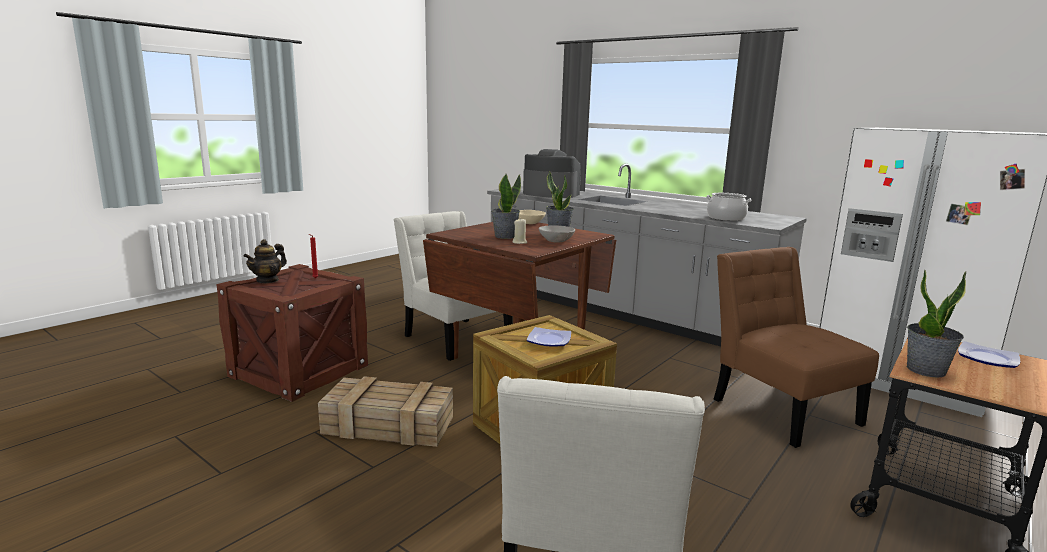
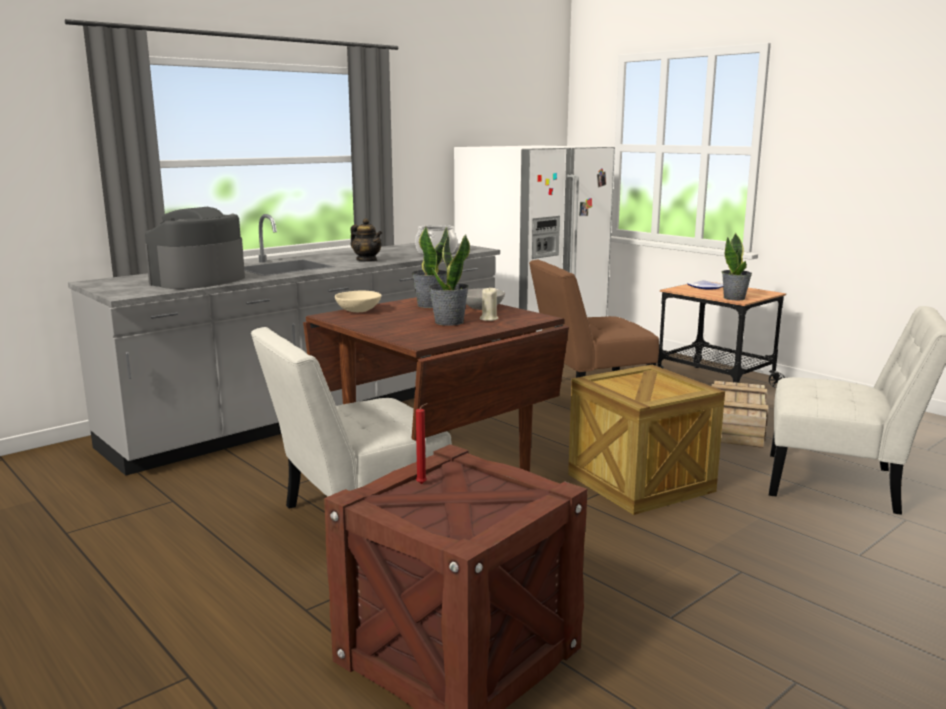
camera: 80 degrees left, 0 degrees up
teapot [244,239,287,284] -> teapot moved to [350,218,382,262]
crate [318,376,453,447] -> crate moved to [712,381,769,448]
plate [527,327,571,347] -> none

